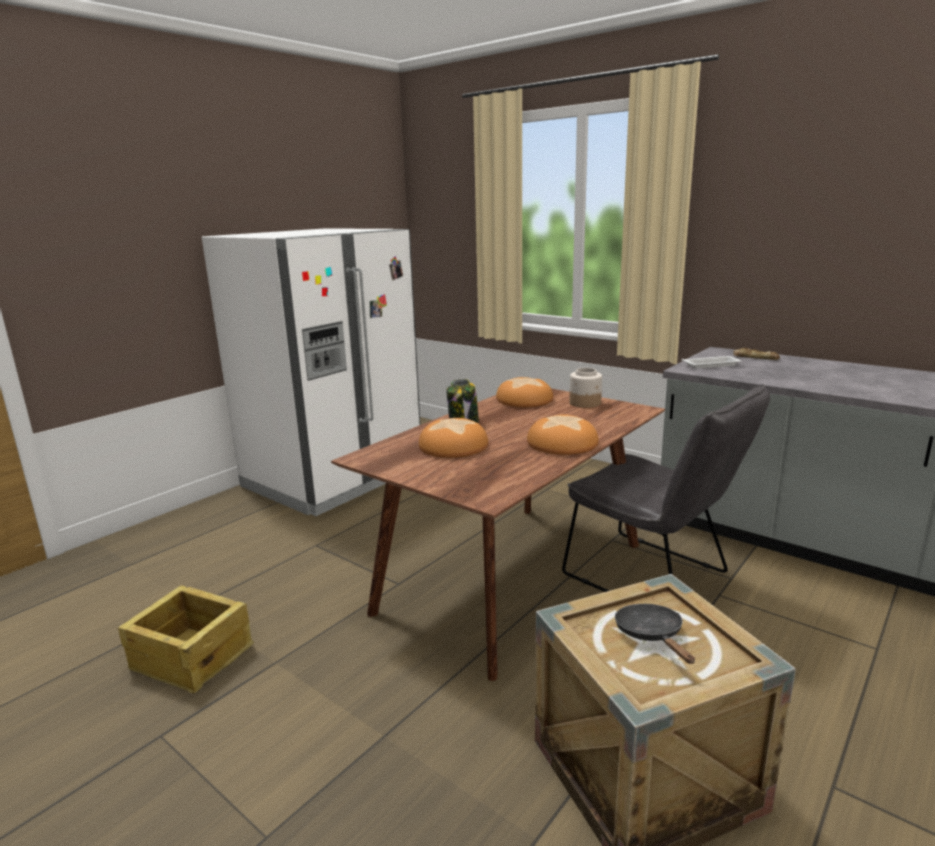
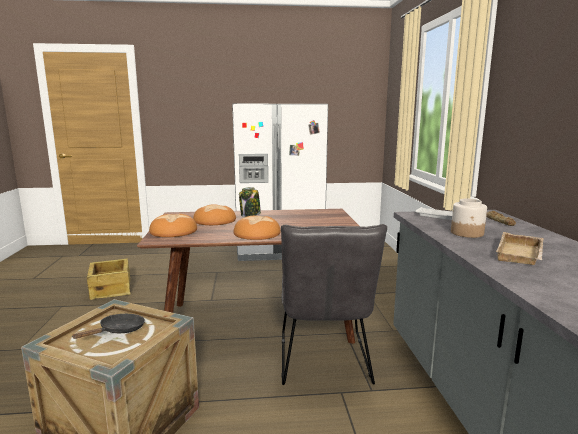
camera: 45 degrees right, 5 degrees down
bread [496,377,553,407] -> bread moved to [149,214,197,237]
jar [569,368,602,408] -> jar moved to [451,199,487,238]
none -> beige tray [496,232,543,265]

